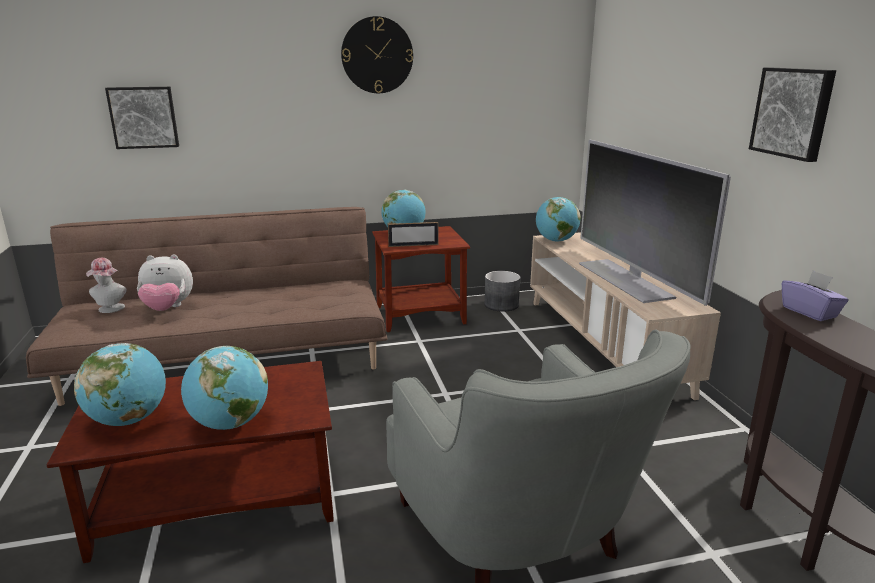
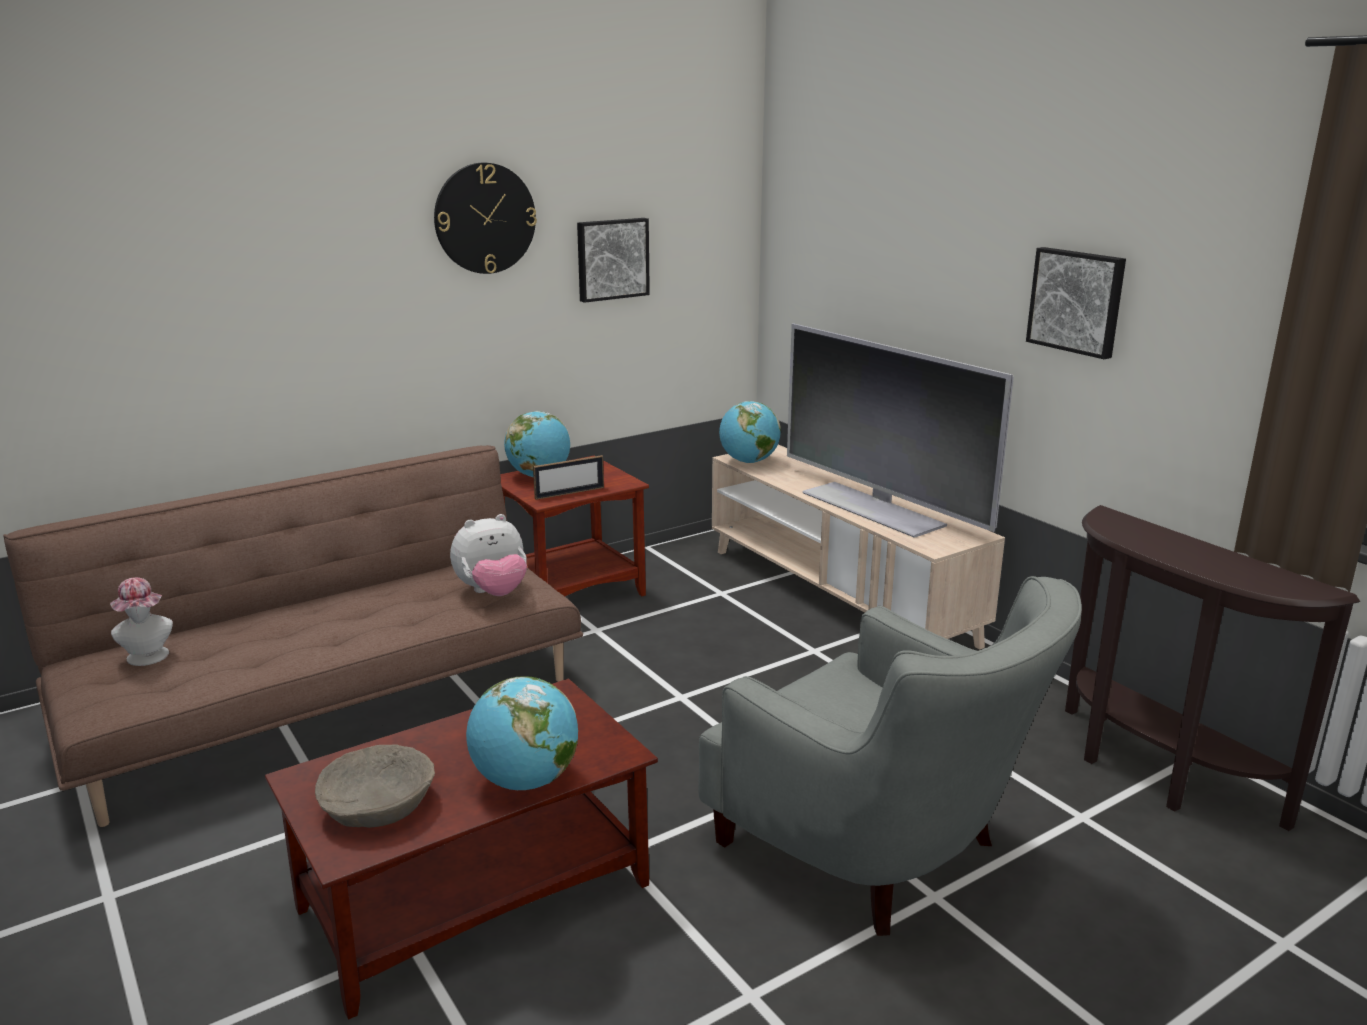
camera: 20 degrees left, 0 degrees up
globe [74,343,166,426] -> beige bowl [315,744,435,828]
picture [105,87,179,149] -> picture moved to [577,218,650,303]
plush toy [137,254,193,311] -> plush toy moved to [450,514,527,596]
grey planter [484,271,520,312] -> none
purple tissue box [782,271,849,321] -> none

